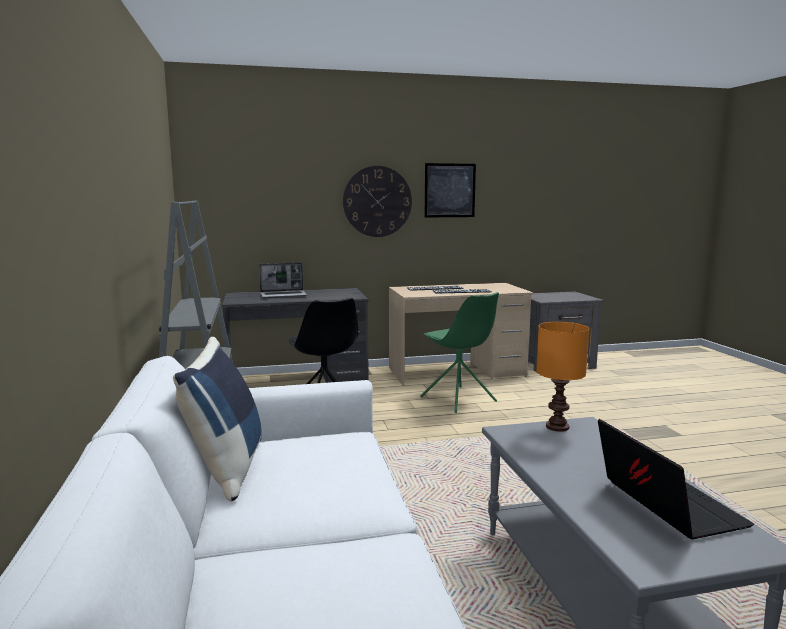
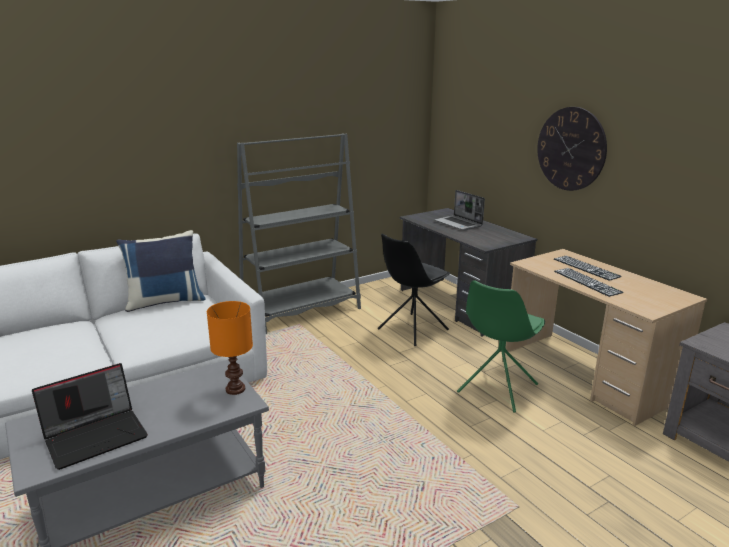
camera: 70 degrees right, 10 degrees up
picture [425,163,476,217] -> none

